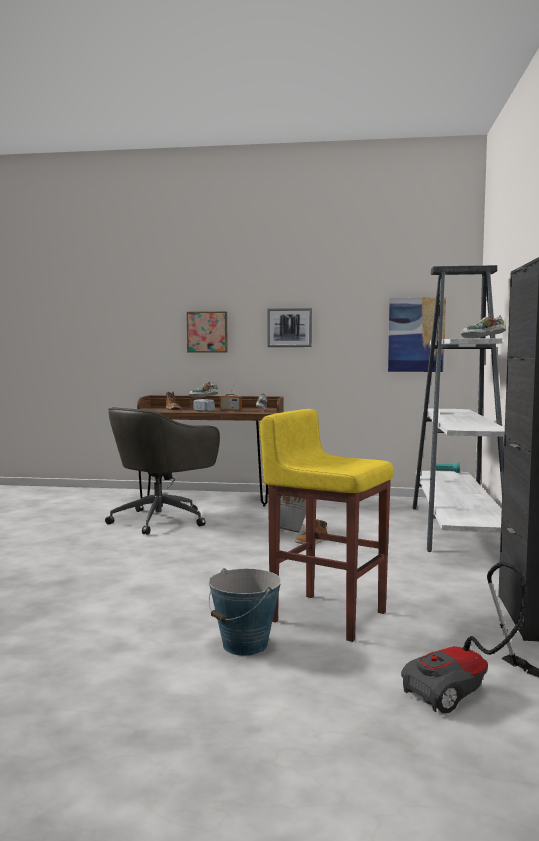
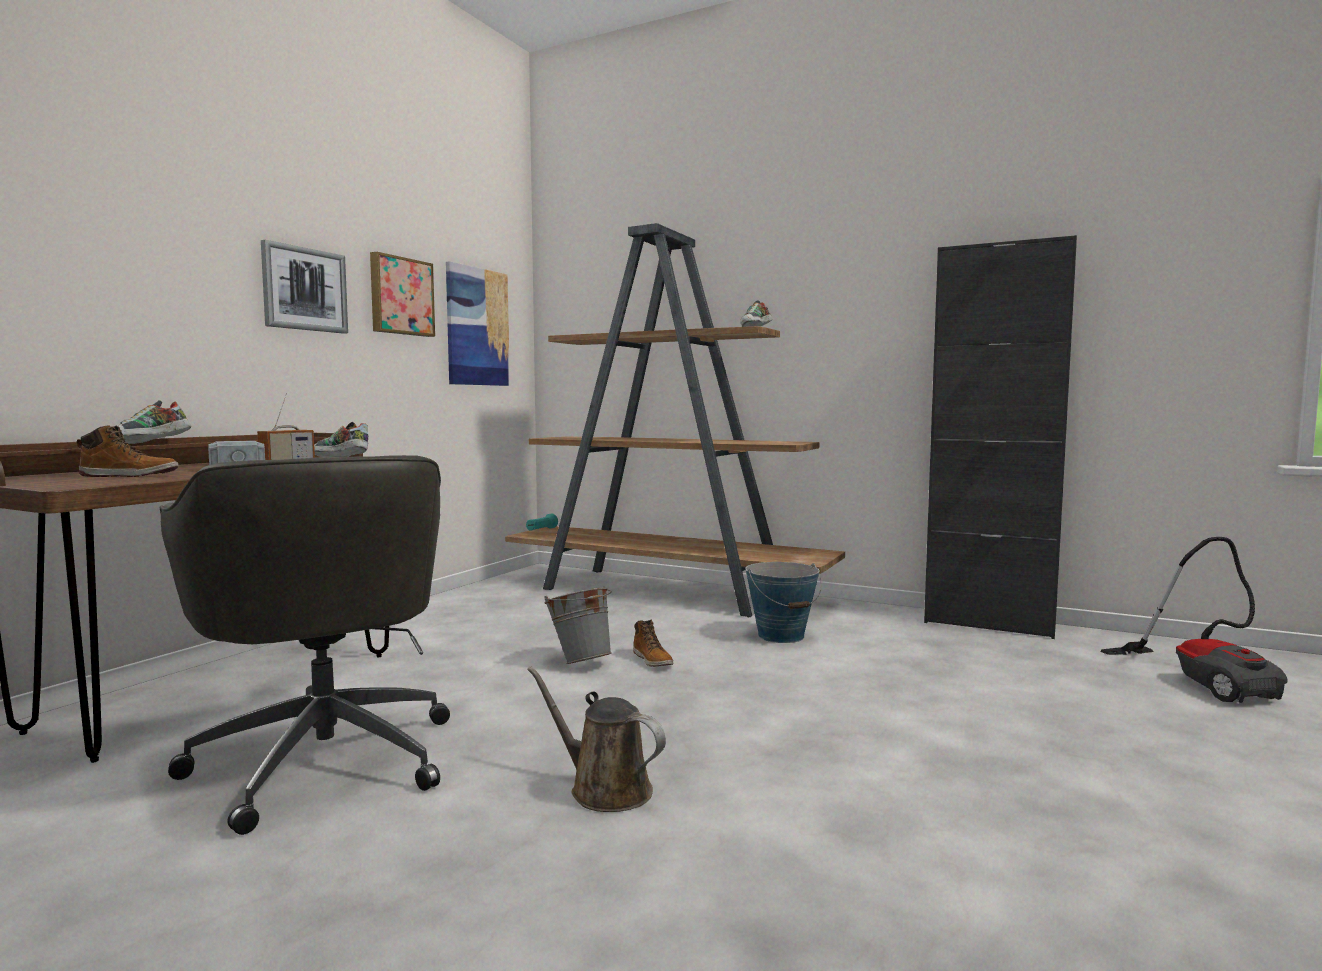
camera: 70 degrees left, 0 degrees up
picture [187,311,228,352] -> picture moved to [370,252,435,337]
bucket [209,568,281,656] -> bucket moved to [745,562,822,643]
yellow stool [260,409,394,642] -> none
white bookcase [413,265,505,552] -> brown bookcase [505,223,845,617]
none -> brown watering can [527,666,666,812]

